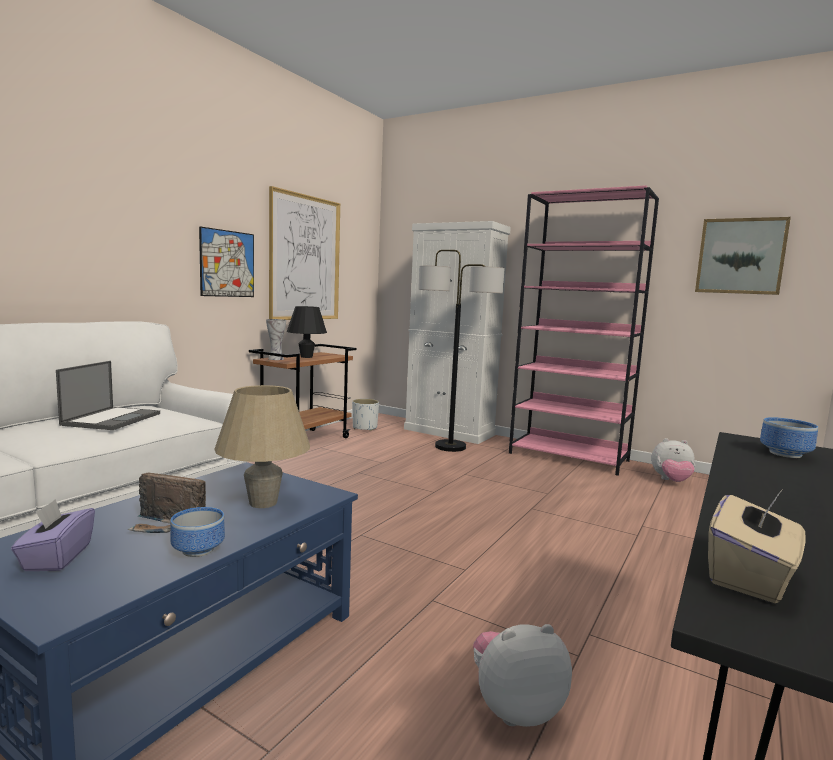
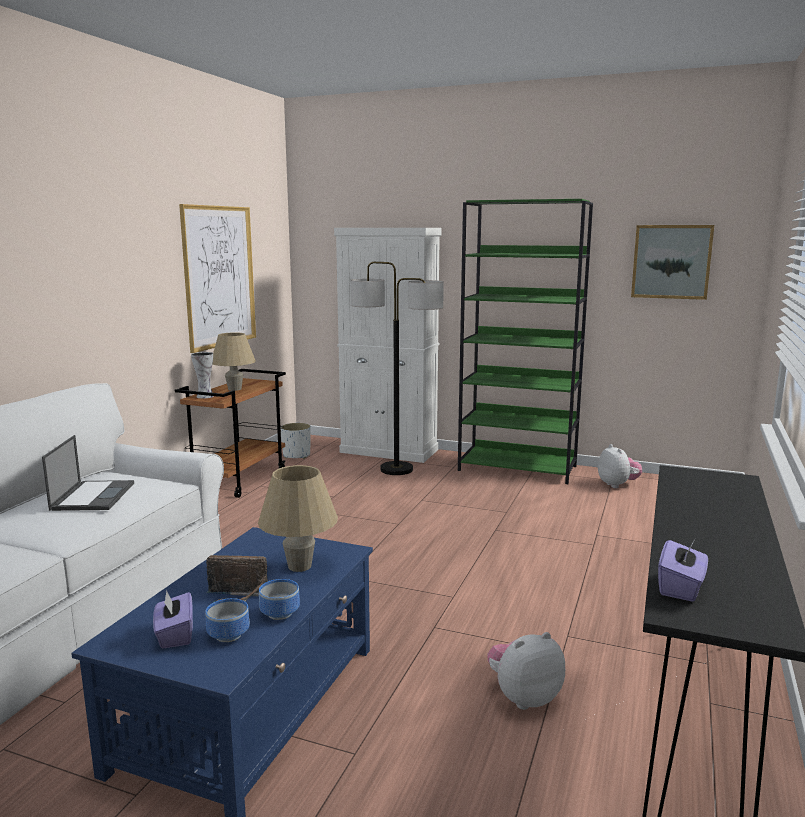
camera: 10 degrees left, 5 degrees up
picture [199,226,254,297] -> none
black table lamp [287,306,327,358] -> beige table lamp [213,332,256,391]
pink bookcase [509,185,659,476] -> green bookcase [458,199,593,484]
plush toy [651,438,695,482] -> plush toy turned 105 degrees counterclockwise [598,444,642,488]
beige tissue box [708,489,806,603] -> purple tissue box [658,538,708,602]
bowl [760,417,818,458] -> bowl moved to [205,598,250,642]

